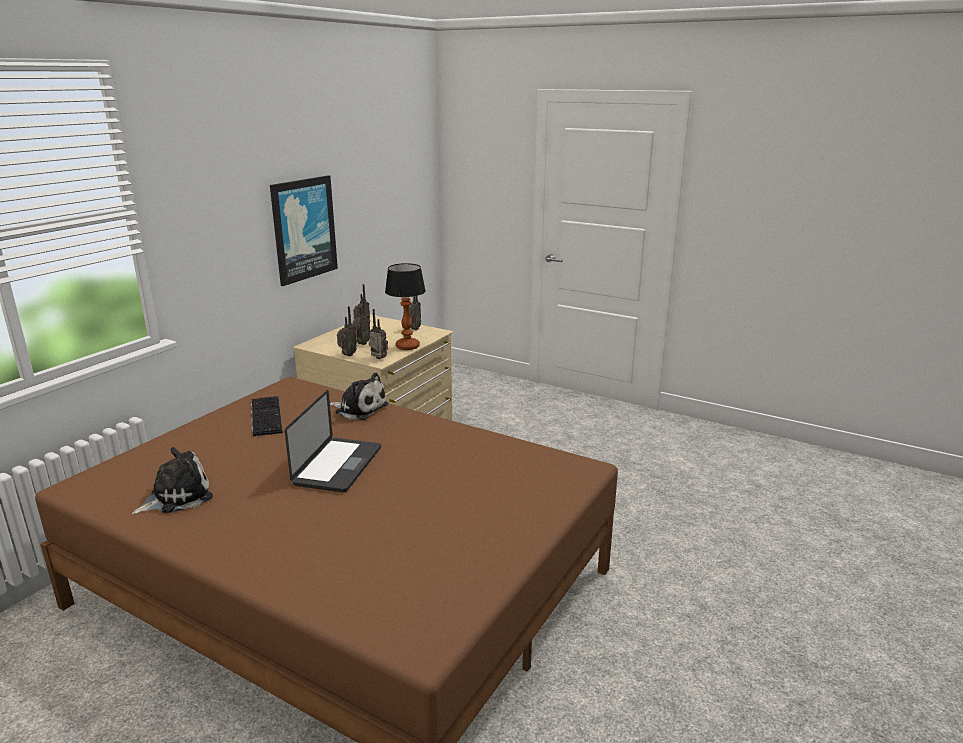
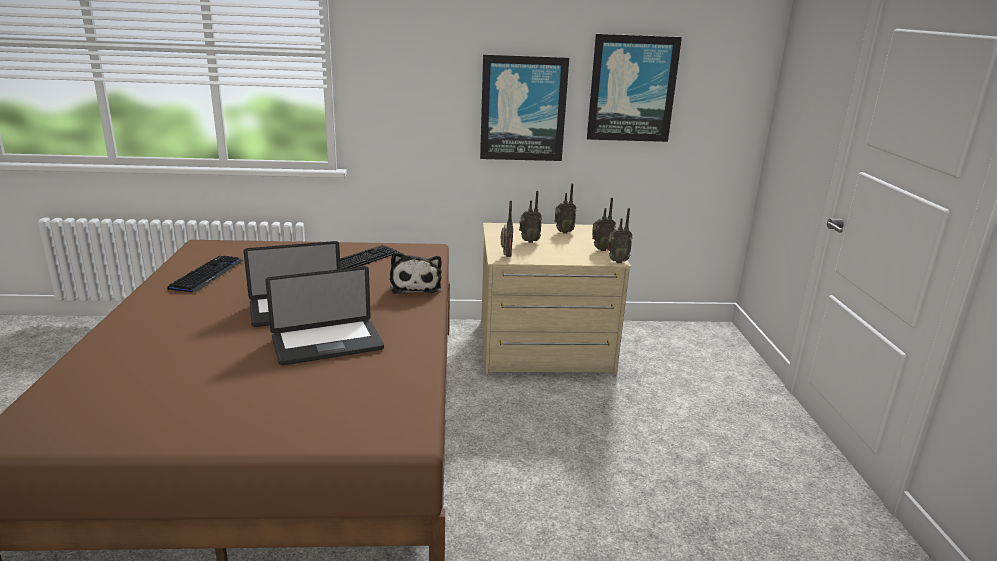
camera: 55 degrees right, 0 degrees up
plush toy [132,447,213,515] -> keyboard [167,256,244,293]
radio [337,306,357,356] -> radio moved to [607,208,632,263]
table lamp [385,263,426,350] -> none
none -> laptop [266,267,384,365]
none -> picture [587,34,682,142]

